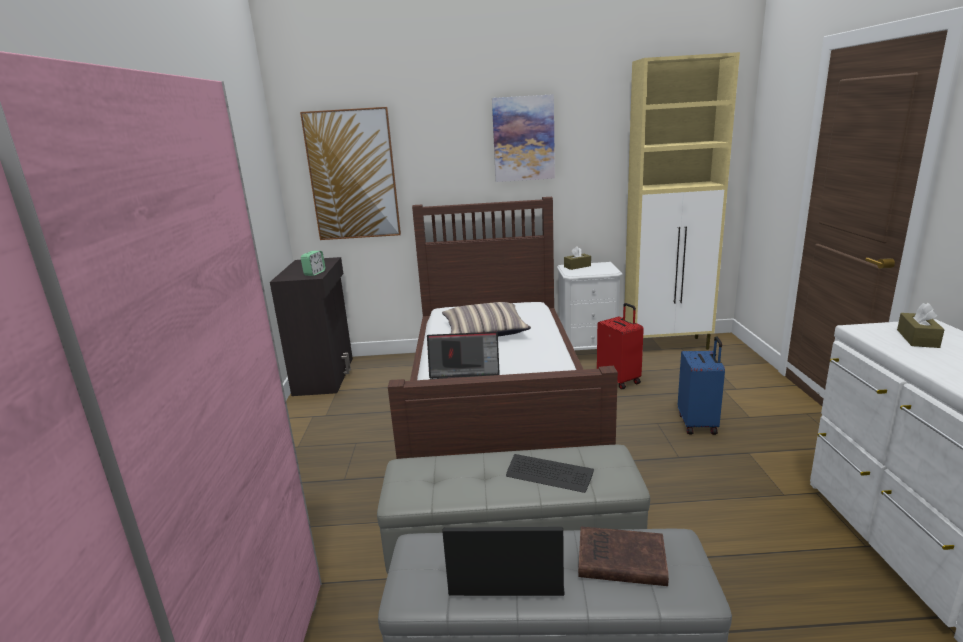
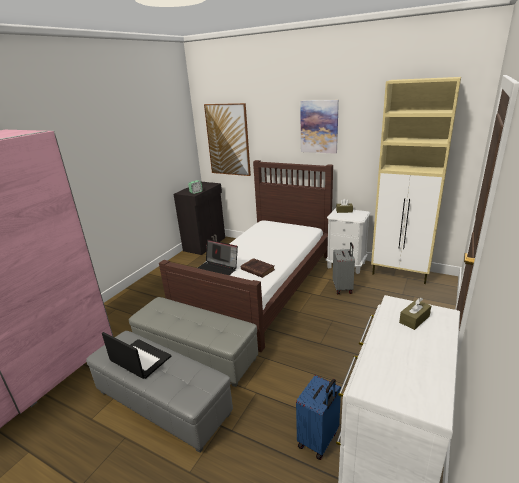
camera: 30 degrees right, 5 degrees up
pillow [442,302,531,336] -> none
keyboard [506,454,594,493] -> none
brown book [578,527,669,586] -> brown book moved to [241,258,275,278]
red suitcase [597,303,644,389] -> grey suitcase [333,242,355,294]
blue suitcase [678,336,725,435] -> blue suitcase moved to [296,375,341,460]

